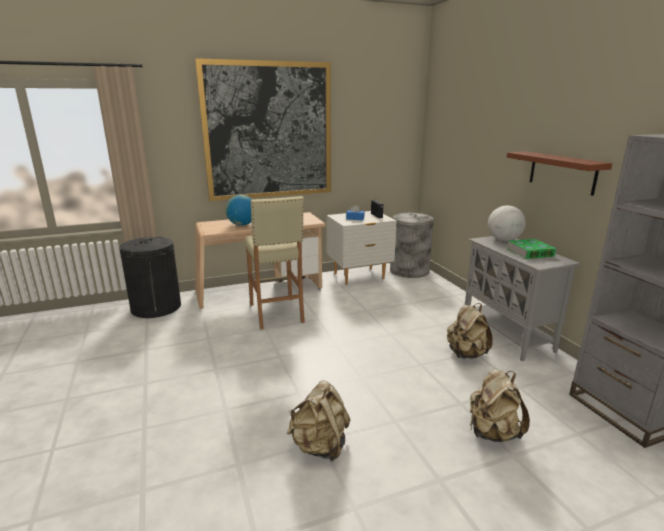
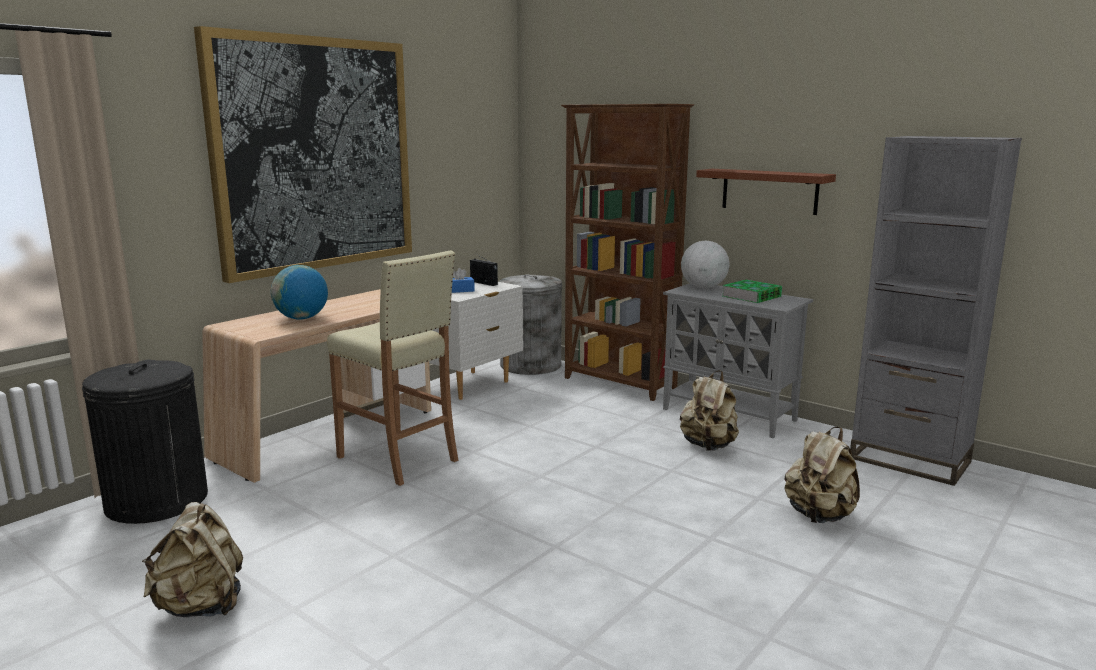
camera: 30 degrees left, 5 degrees down
beige backpack [287,380,350,462] -> beige backpack moved to [142,502,243,617]
none -> brown bookcase [561,104,694,401]

